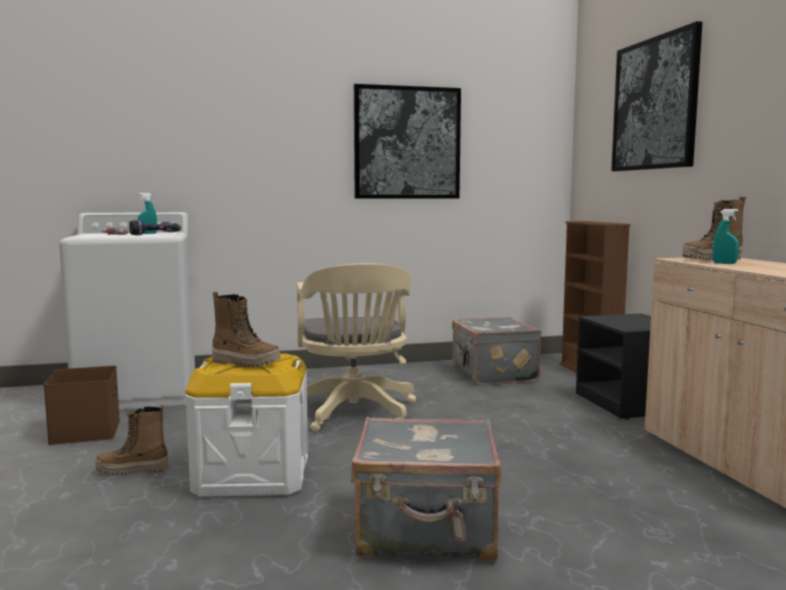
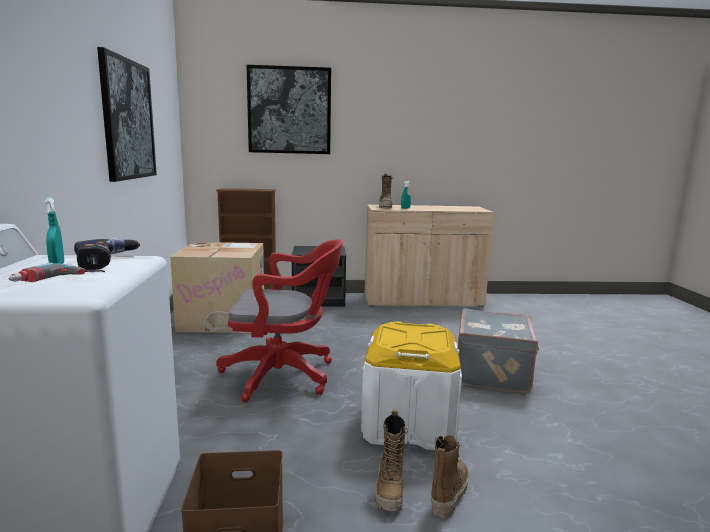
camera: 80 degrees left, 5 degrees up
boot [212,292,281,367] -> boot moved to [431,435,468,518]
beige office chair [297,263,416,432] -> red office chair [216,239,343,402]
grey suitcase [452,317,541,386] -> cardboard box [170,242,264,333]

